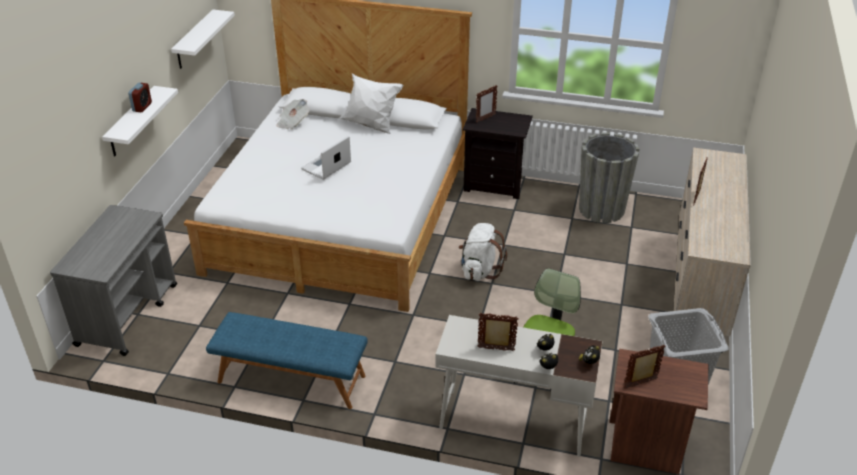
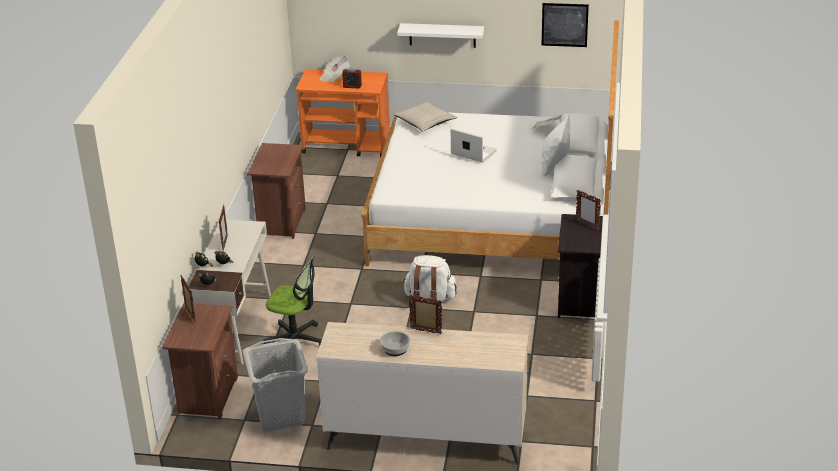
camera: 85 degrees right, 5 degrees down
grey cart [50,205,177,356] -> orange cart [296,69,390,157]
alarm clock [128,82,152,112] -> alarm clock moved to [342,68,362,88]
white shelf [171,10,235,69] -> picture [542,3,589,47]
blue bench [206,312,368,409] -> brown nightstand [247,143,306,239]
grey planter [579,132,640,223] -> none
none -> newspaper [320,56,350,82]
none -> bowl [380,331,410,356]
none -> beige pillow [393,101,457,132]

